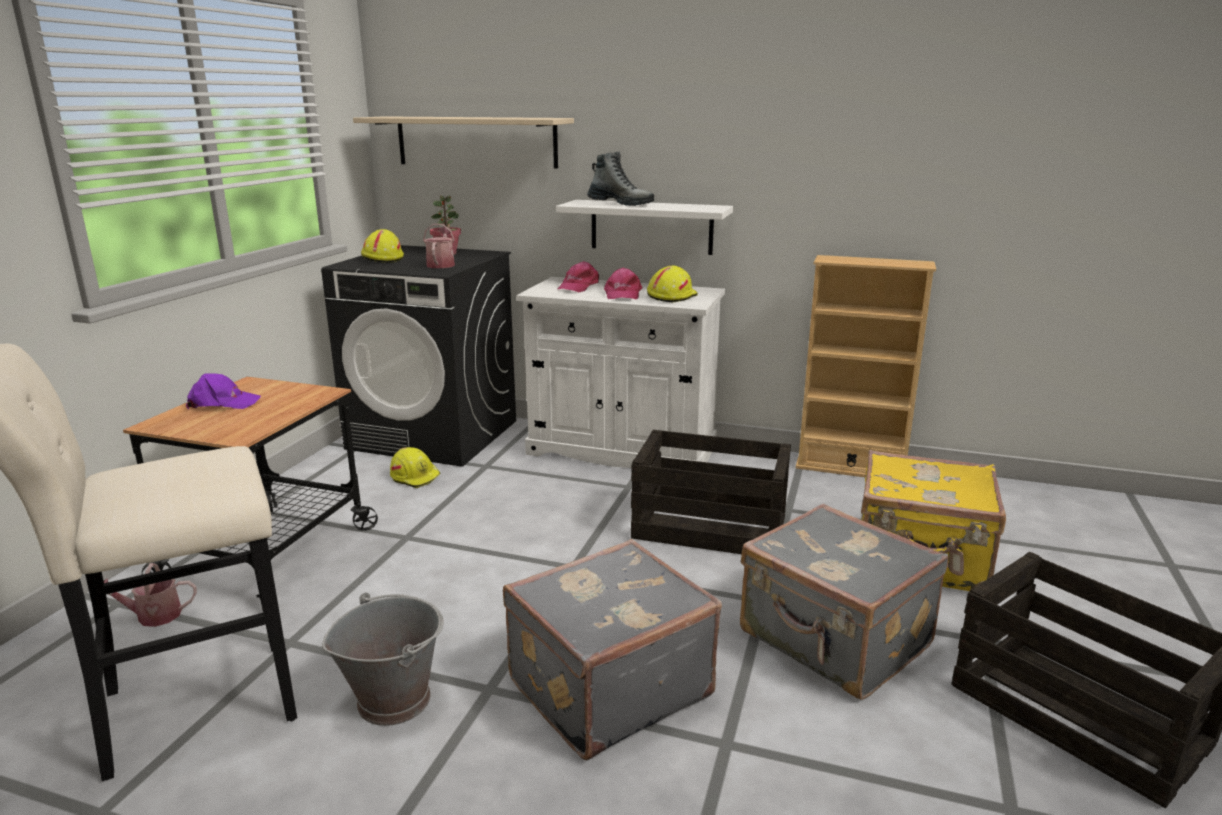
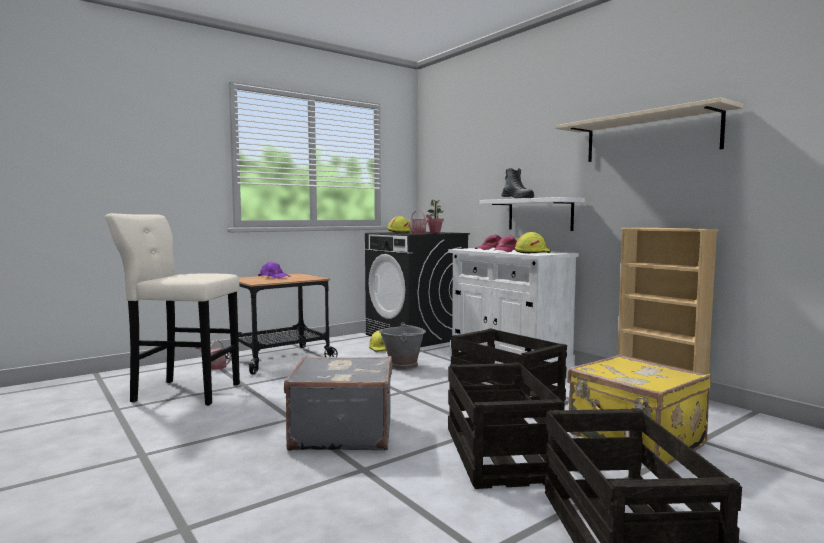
camera: 35 degrees right, 15 degrees down
grey bucket [322,593,444,726] -> grey bucket moved to [379,322,426,370]
beige shelf [353,116,574,168] -> beige shelf moved to [555,97,743,162]
grey suitcase [740,504,949,700] -> crate [448,362,565,489]

